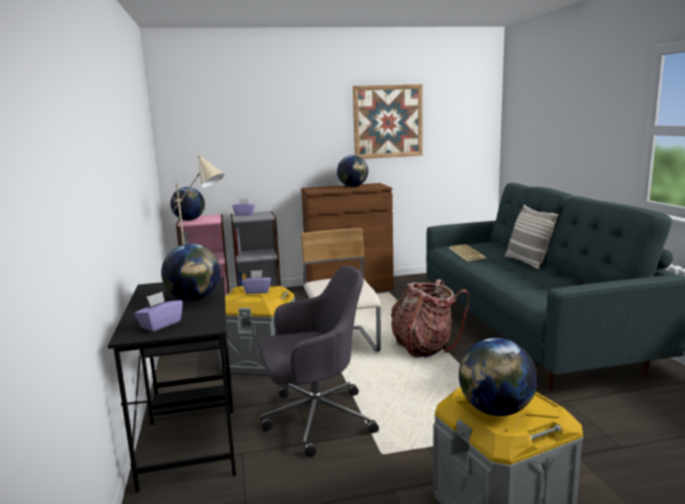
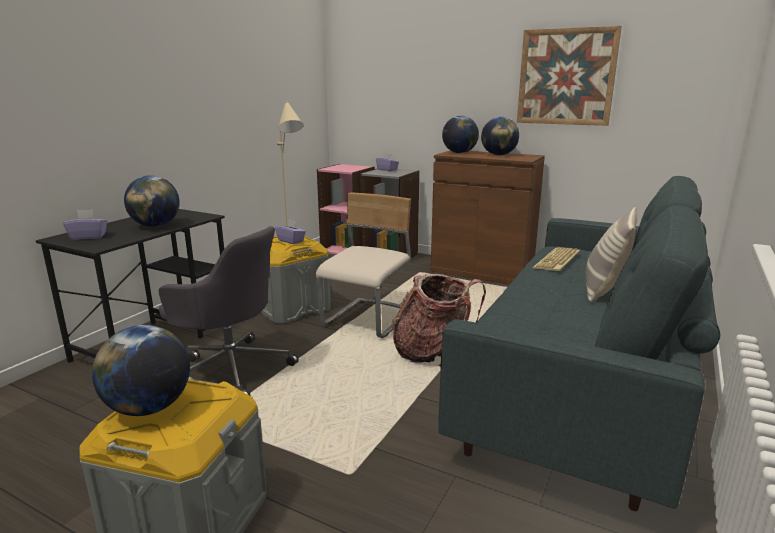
camera: 40 degrees right, 5 degrees up
globe [170,187,205,221] -> globe moved to [442,116,479,153]

